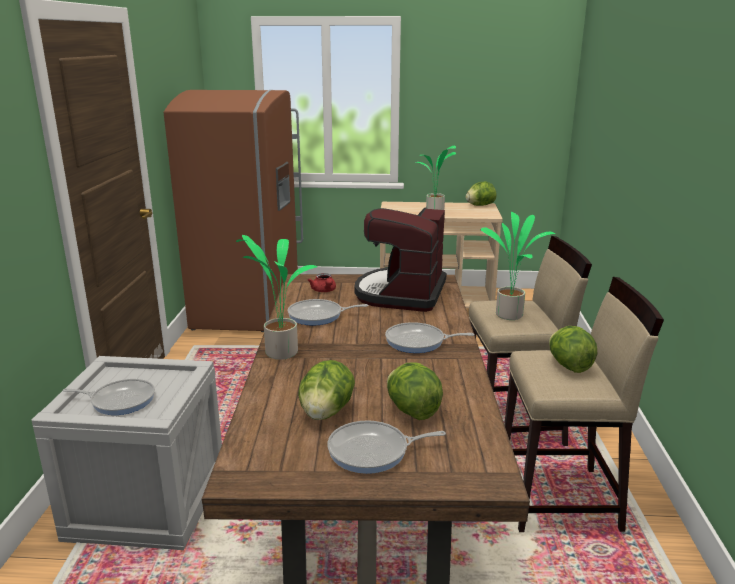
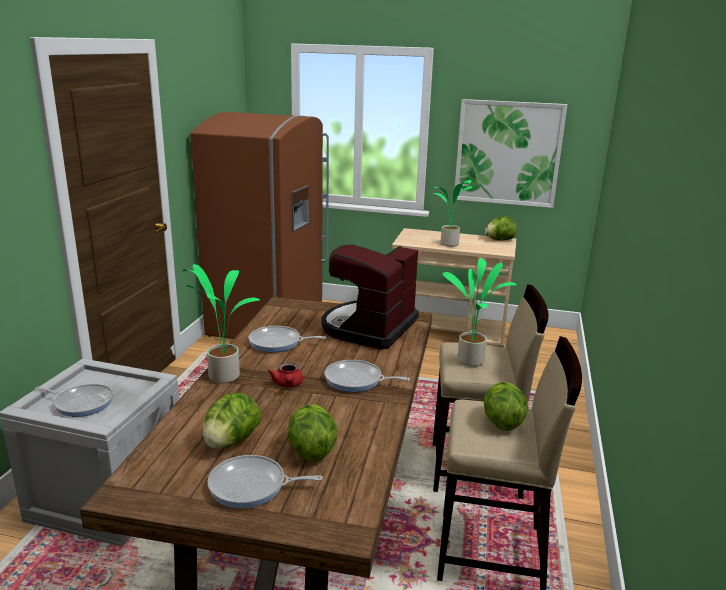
camera: 10 degrees right, 0 degrees up
red teapot [308,273,336,292] -> red teapot moved to [268,363,303,387]
none -> picture [455,99,567,208]

